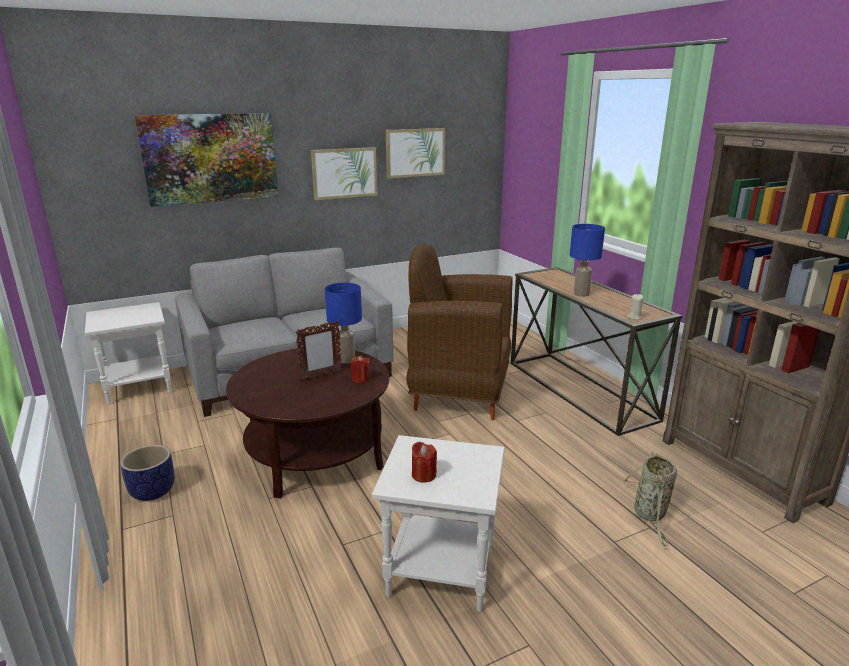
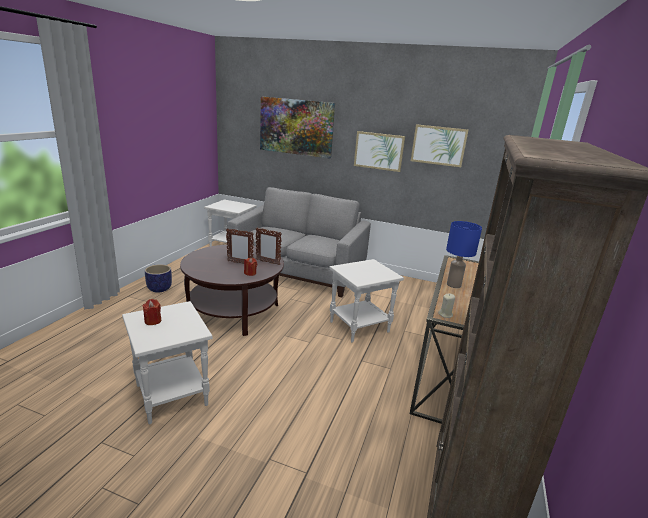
camera: 45 degrees right, 0 degrees up
blue table lamp [325,283,362,364] -> picture frame [256,228,282,265]
brown armchair [406,243,513,420] -> white side table [329,259,404,342]
basket [623,451,677,546] -> none

